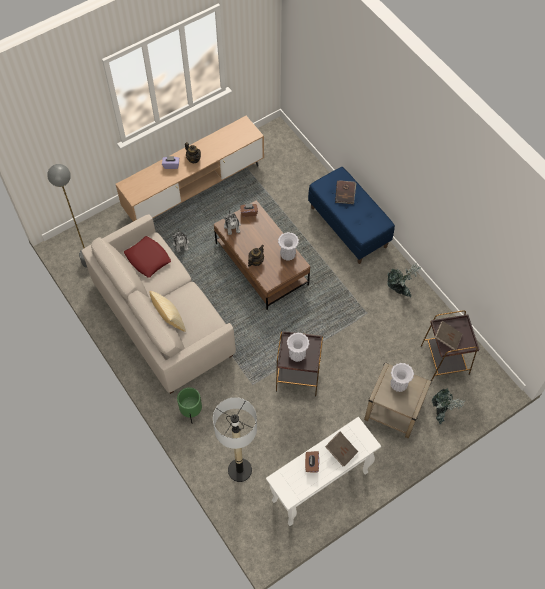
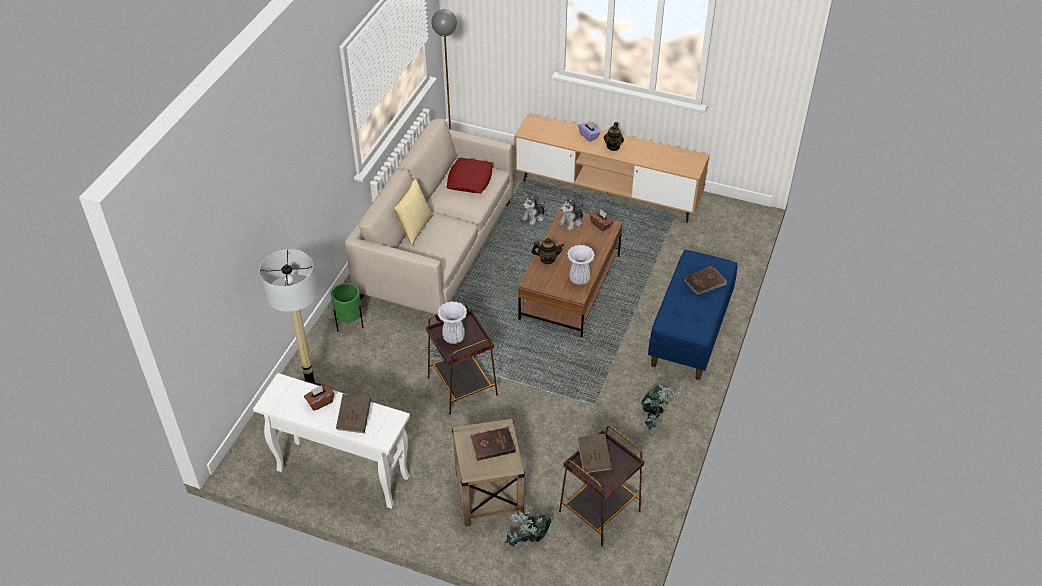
camera: 55 degrees right, 15 degrees down
white vase [391,363,414,392] -> brown book [469,427,516,461]

